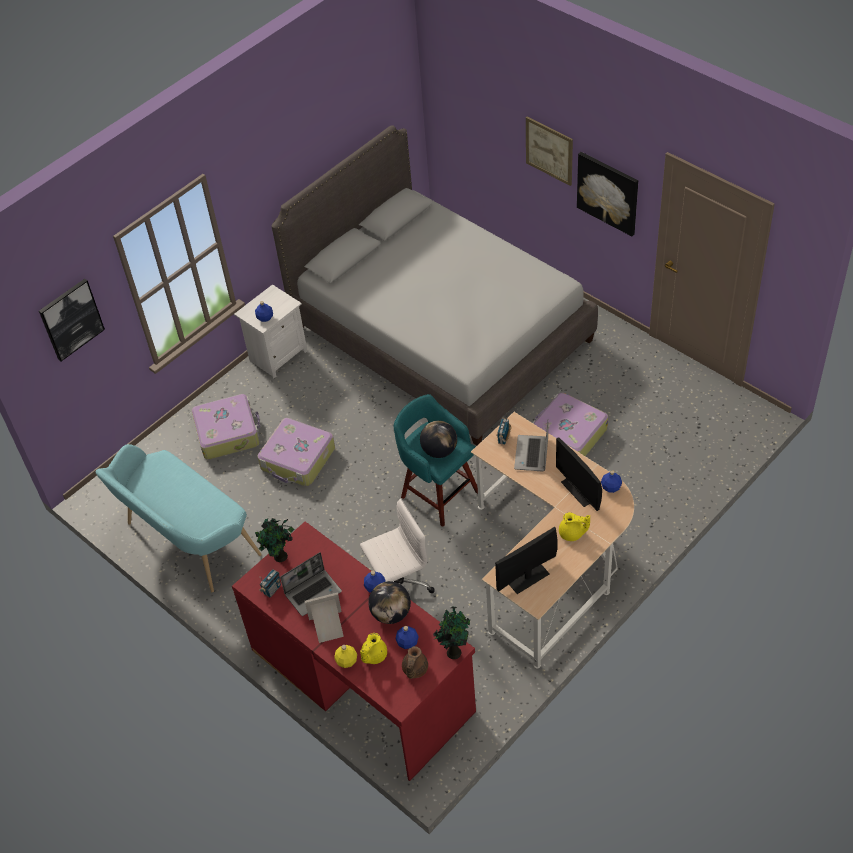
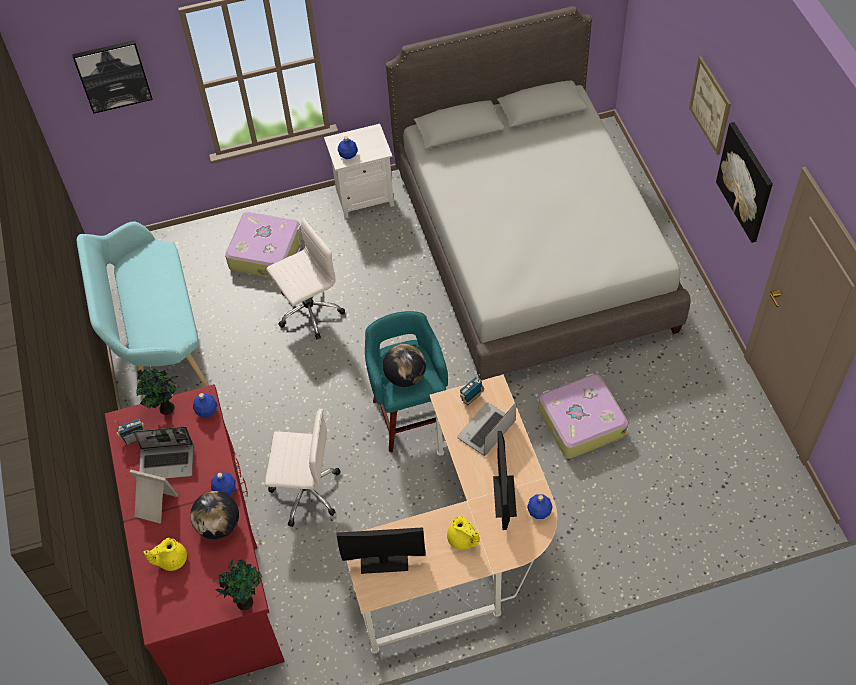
camera: 30 degrees right, 5 degrees up
suitcase [257,418,335,486] -> white office chair [266,217,345,339]
yellow bottle [334,645,357,668] -> none
blue bottle [396,626,419,649] -> blue bottle moved to [193,393,217,418]
brown teapot [402,646,428,679] -> none

